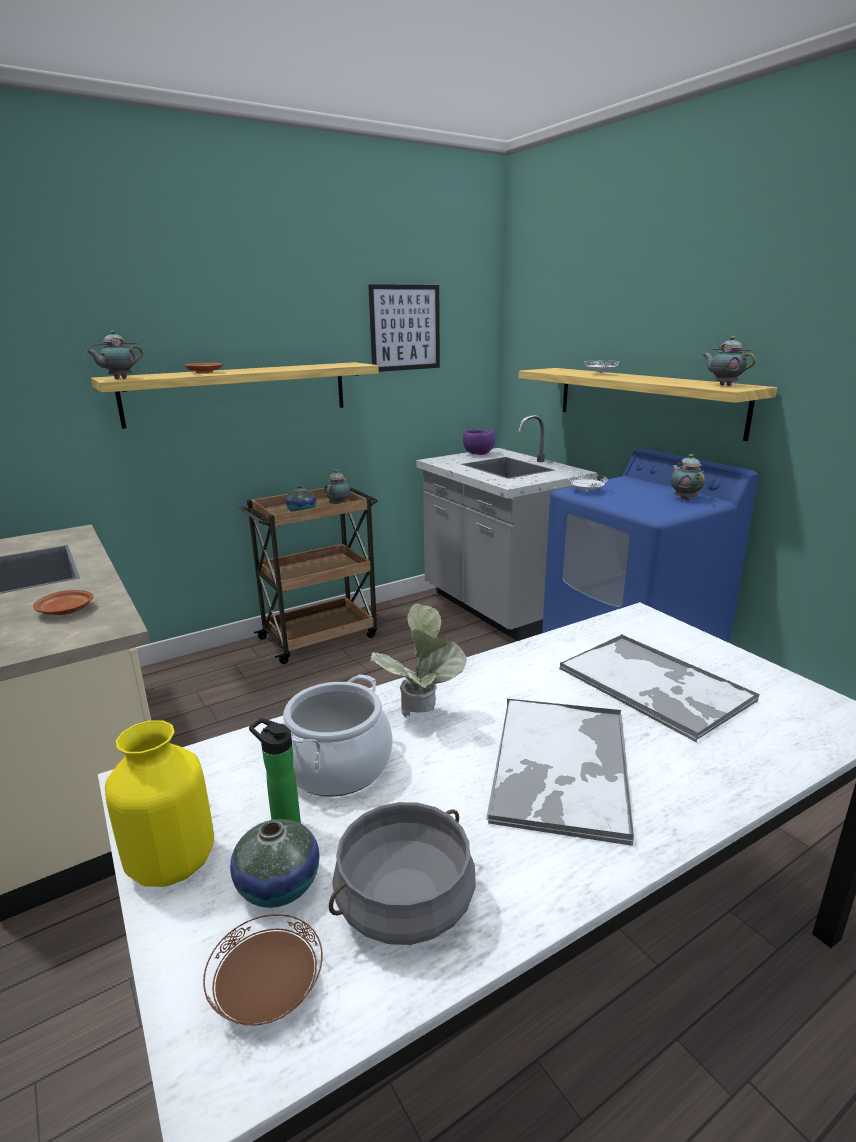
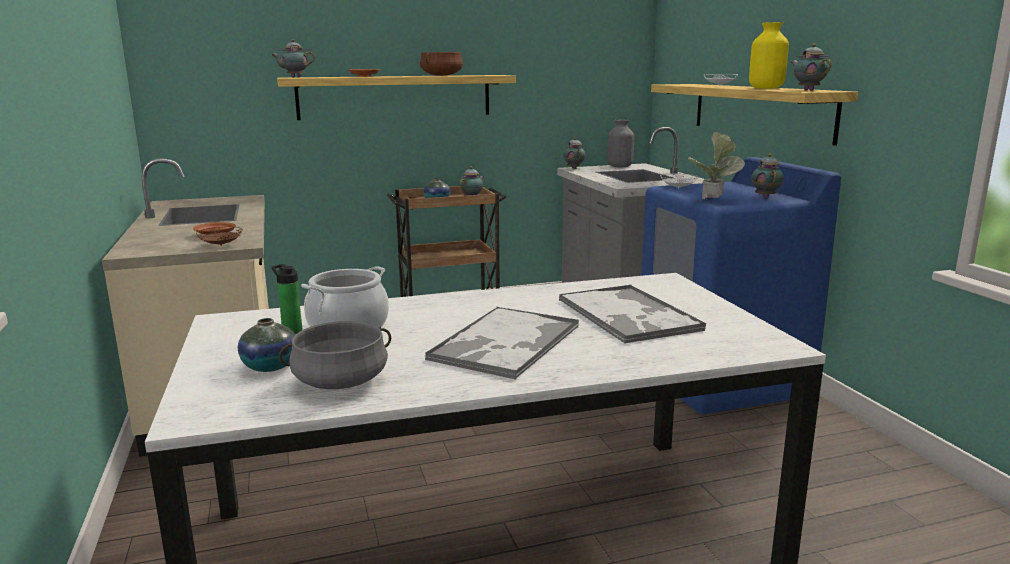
camera: 15 degrees right, 5 degrees down
yellow vase [105,720,214,887] -> yellow vase moved to [749,22,789,89]
brown plate [203,914,323,1025] -> brown plate moved to [196,227,243,246]
picture [368,284,440,372] -> none
potted plant [370,604,467,717] -> potted plant moved to [688,132,745,199]
purple bowl [463,429,495,455] -> grey vase [607,120,634,167]
none -> brown cooking pot [420,52,463,76]
none -> teapot [563,137,586,169]

